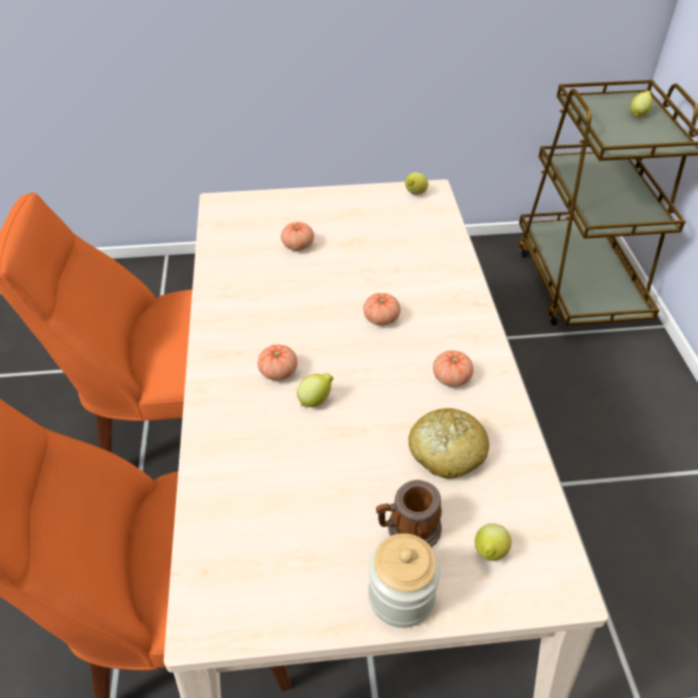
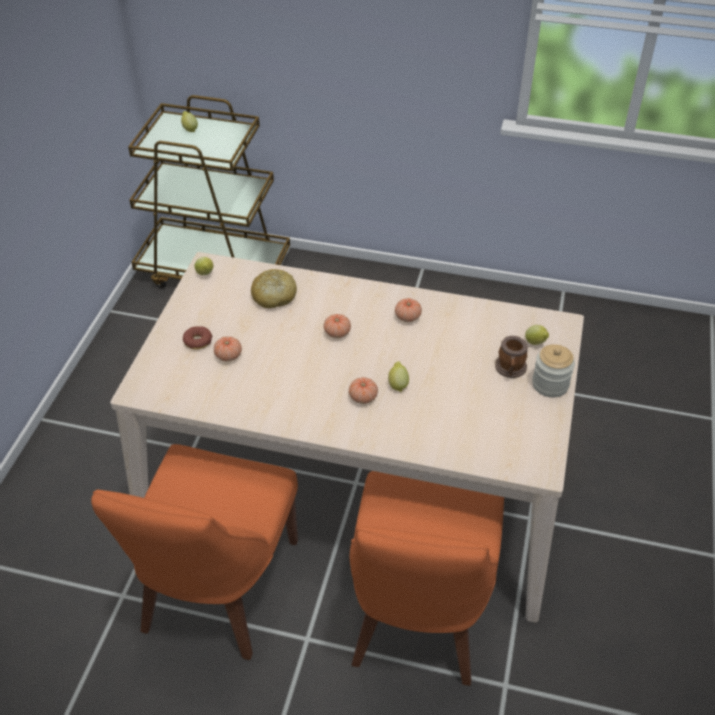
camera: 70 degrees left, 0 degrees up
bread [409,408,489,478] -> bread moved to [251,269,297,308]
none -> donut [183,326,212,350]

